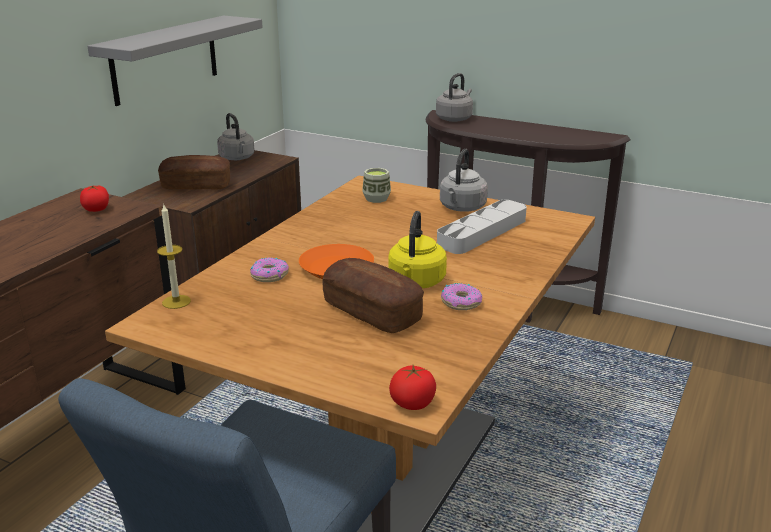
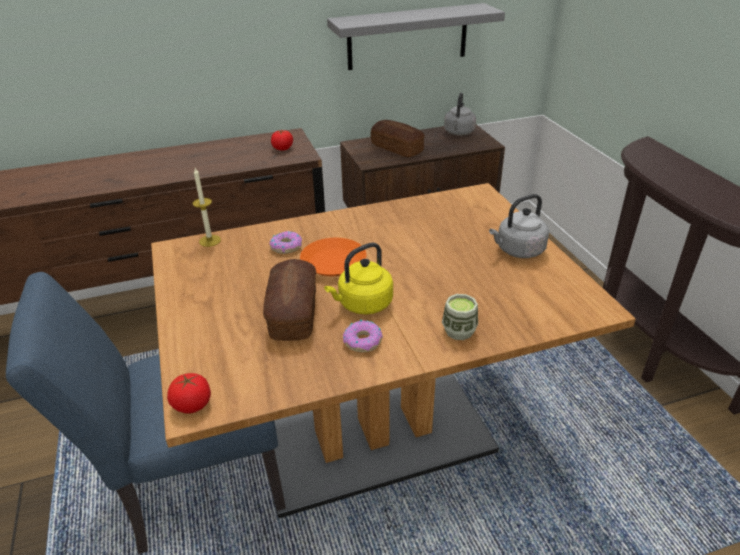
camera: 45 degrees right, 10 degrees up
cup [362,168,391,203] -> cup moved to [442,294,478,340]
grey kettle [436,73,473,122] -> none
grey tray [437,200,527,254] -> none

